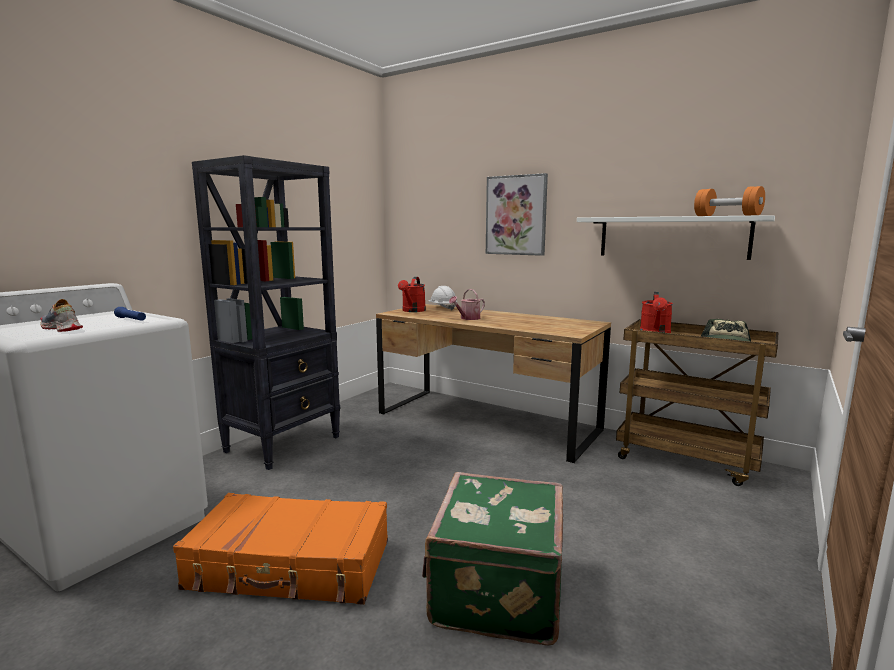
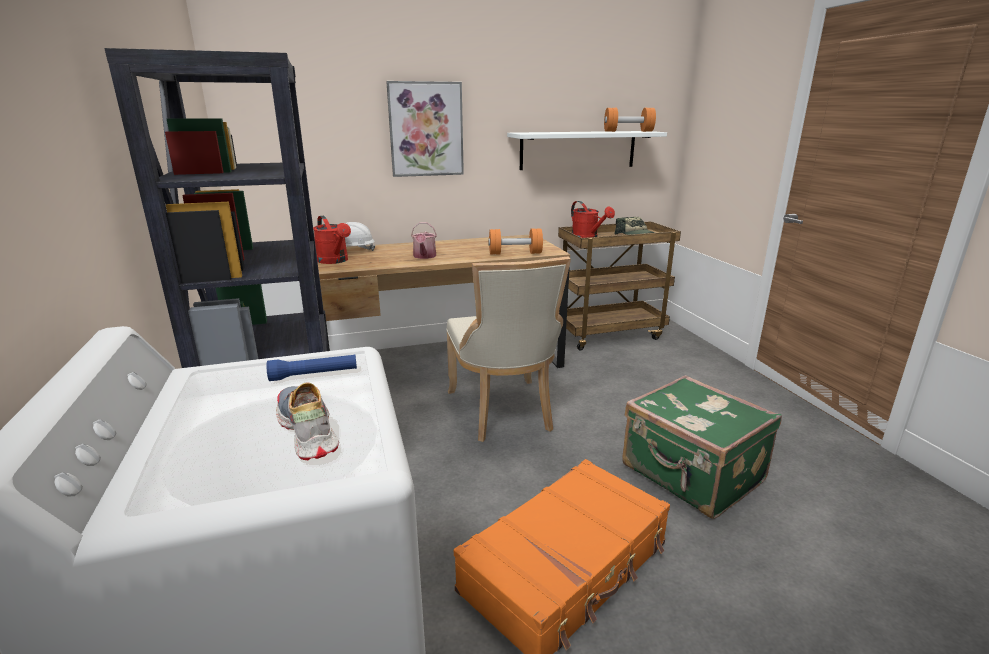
camera: 50 degrees left, 10 degrees up
shoe [40,299,83,332] -> shoe turned 75 degrees clockwise [276,383,339,460]
none -> beige chair [446,257,571,442]
none -> orange dumbbell [488,229,543,254]

